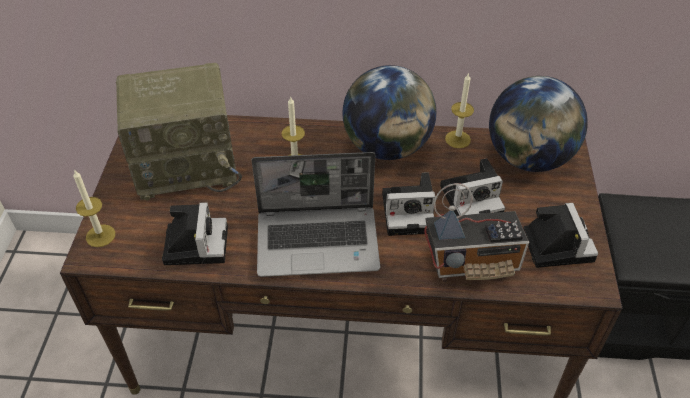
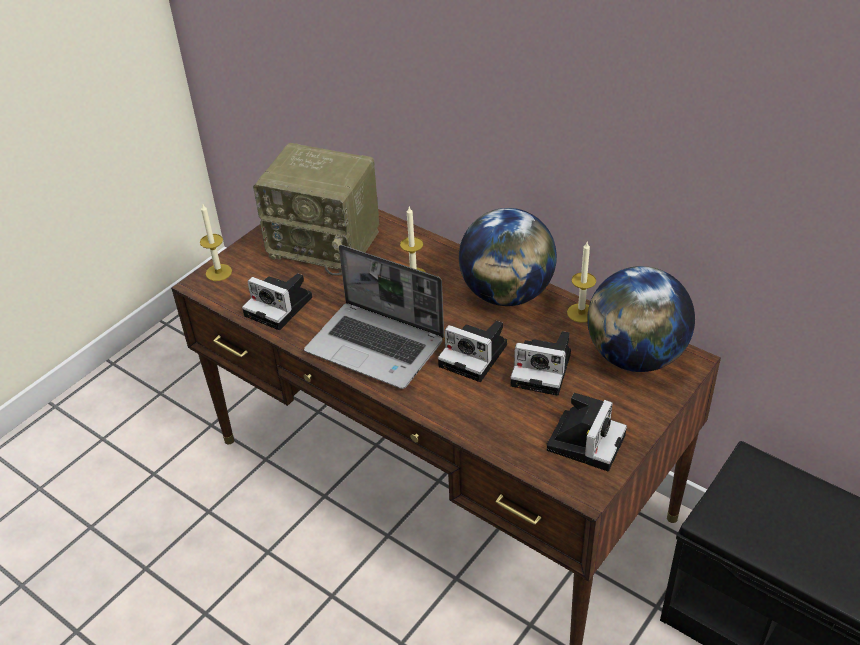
camera: 35 degrees right, 5 degrees down
camera [162,202,228,265] -> camera turned 90 degrees clockwise [242,273,312,330]
radio [424,183,529,282] -> none

